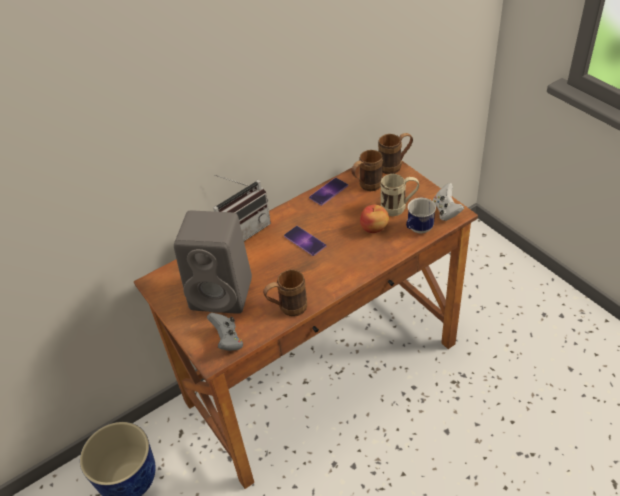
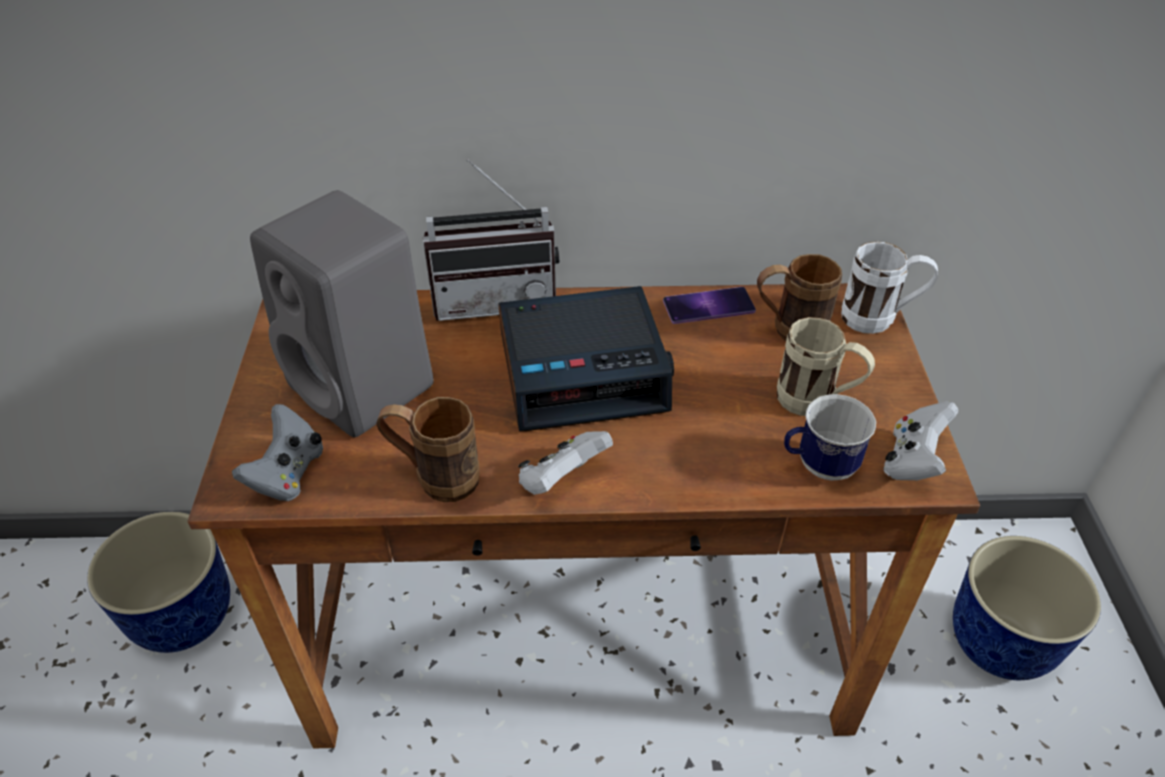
camera: 30 degrees right, 0 degrees up
phone [284,226,326,256] -> alarm clock [498,286,674,431]
apple [360,205,389,233] -> none
brown mug [378,133,413,174] -> white mug [841,242,938,334]
none -> white game controller [518,431,613,495]
none -> planter [953,536,1101,680]

